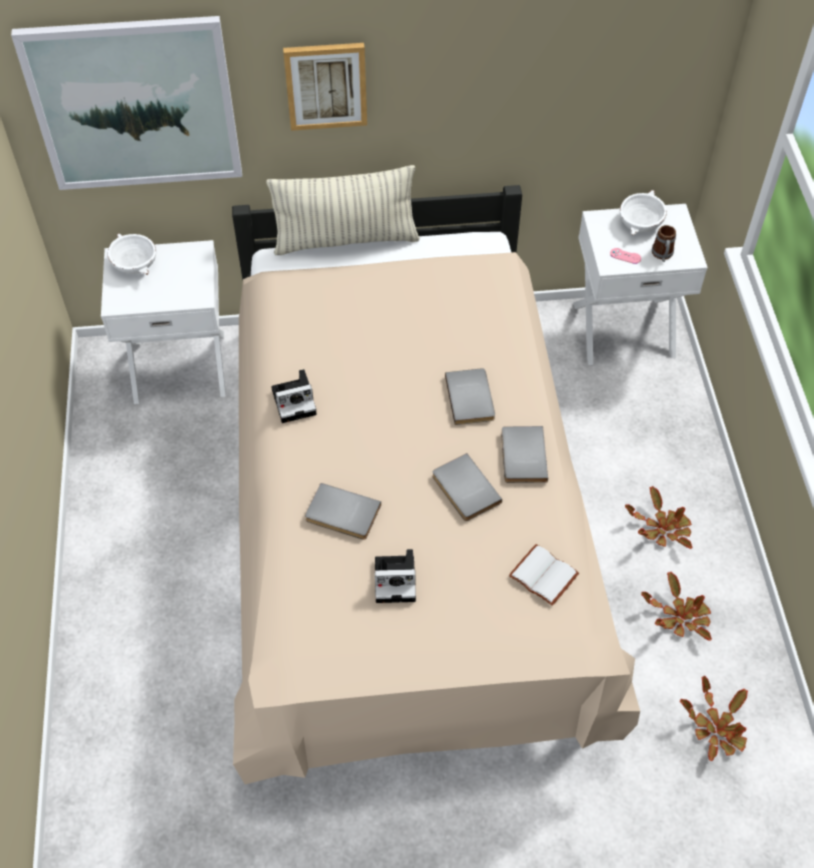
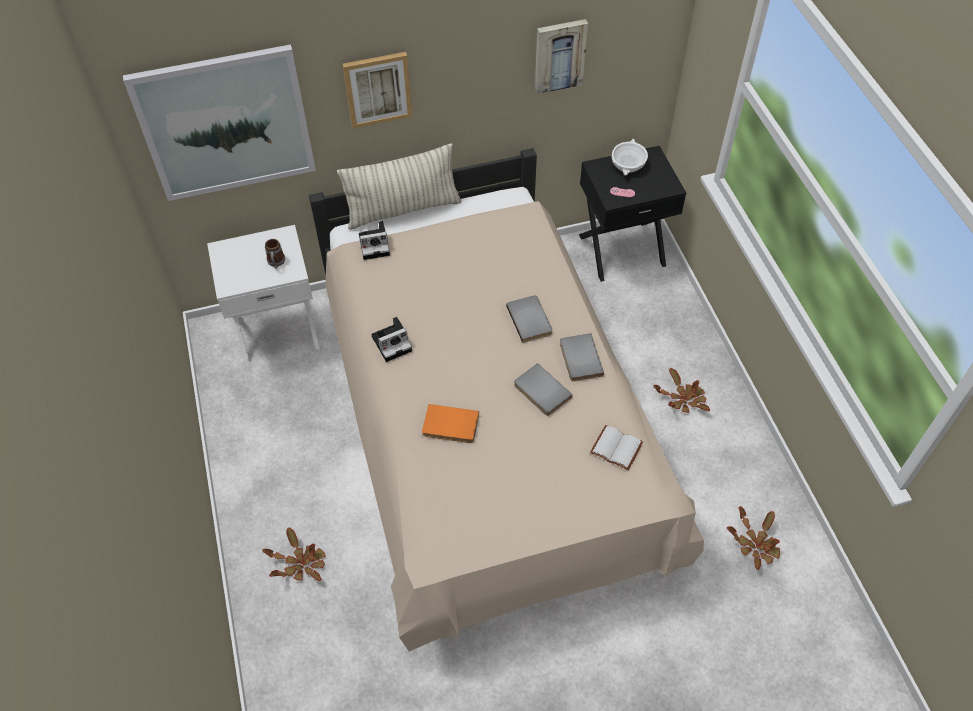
camera: 10 degrees left, 0 degrees up
white bowl [107,233,156,275] -> none
grey book [305,483,381,540] -> orange book [422,404,479,443]
camera [375,549,416,603] -> camera moved to [359,221,390,260]
white nightstand [573,204,708,365] -> black nightstand [579,146,686,282]
potted plant [641,572,712,641] -> potted plant moved to [262,527,326,581]
mug [652,225,676,262] -> mug moved to [265,239,285,269]
none -> picture [535,19,588,94]

